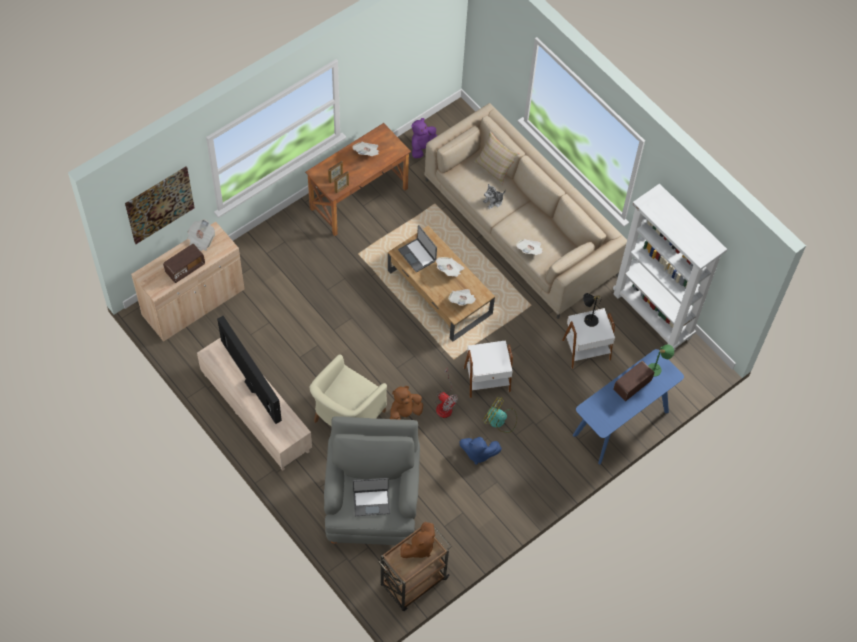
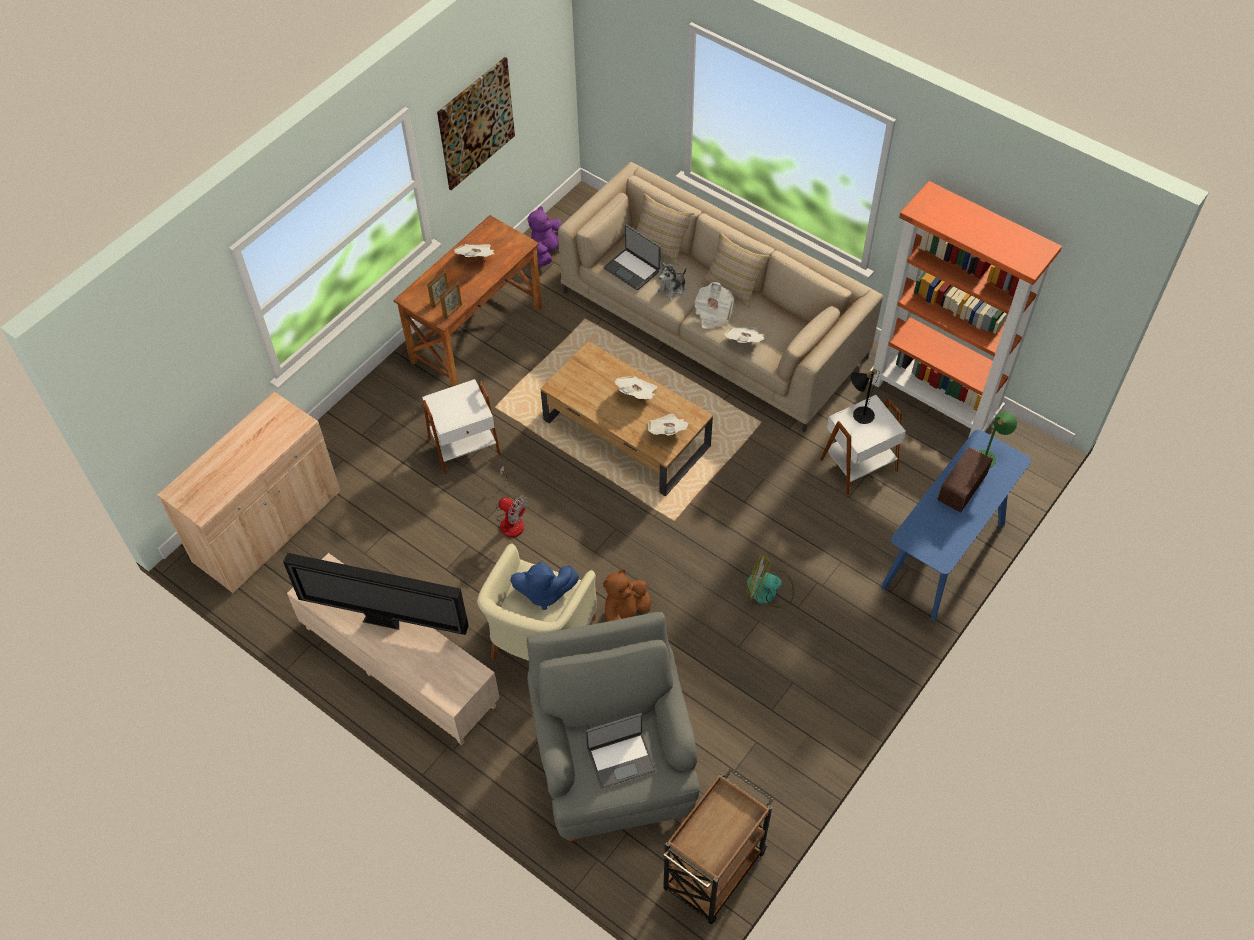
camera: 10 degrees left, 5 degrees down
picture [125,167,194,244] -> picture moved to [437,57,515,190]
radio [163,244,205,283] -> none
newspaper [187,219,215,251] -> newspaper moved to [694,282,734,329]
television [217,316,282,424] -> television turned 150 degrees clockwise [283,553,469,635]
laptop [398,225,437,272] -> laptop moved to [603,224,661,290]
brown plush toy [400,522,435,558] -> none
fan [435,368,458,418] -> fan moved to [496,466,528,537]
blue plush toy [459,437,502,465] -> blue plush toy moved to [510,562,579,610]
white side table [464,340,513,398] -> white side table moved to [422,379,501,475]
white bookcase [613,184,727,350] -> orange bookcase [869,181,1062,437]
none -> beige pillow [701,232,770,308]

